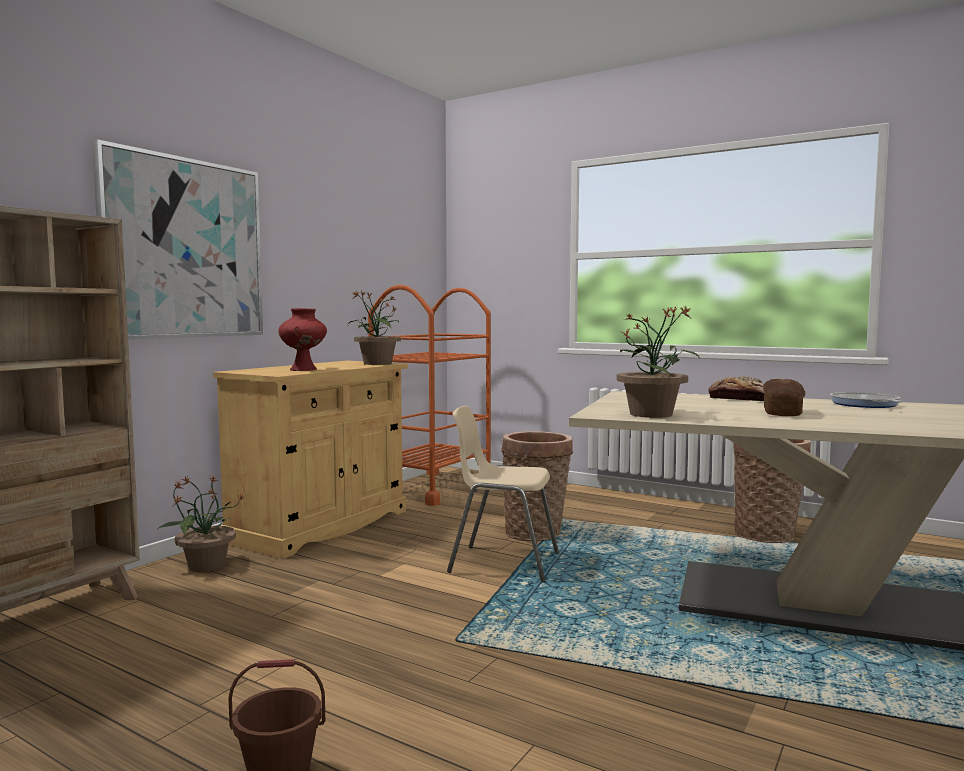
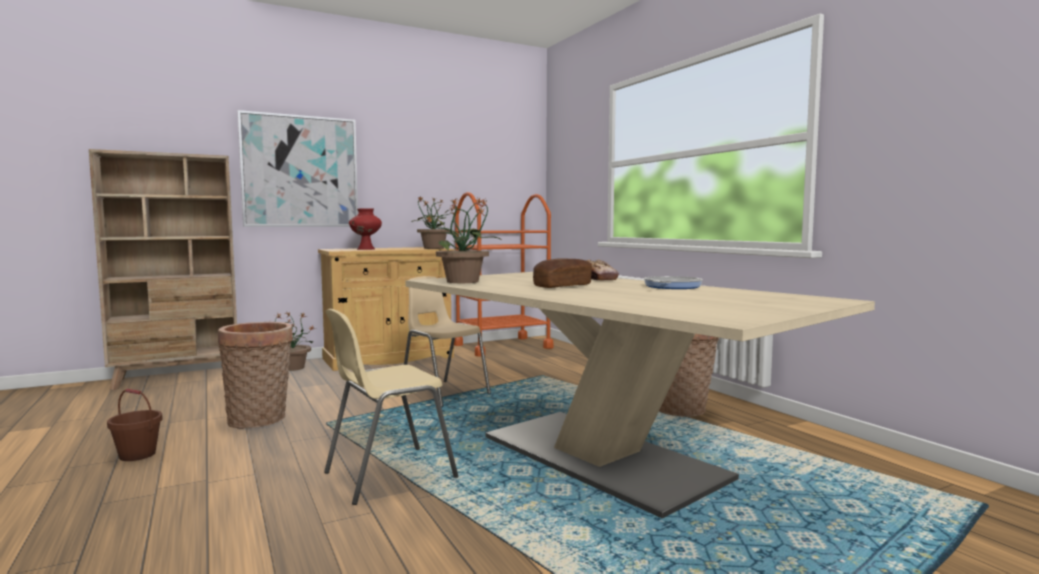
camera: 30 degrees right, 0 degrees up
basket [501,431,573,542] -> basket moved to [218,322,293,429]
none -> beige chair [324,309,459,505]

